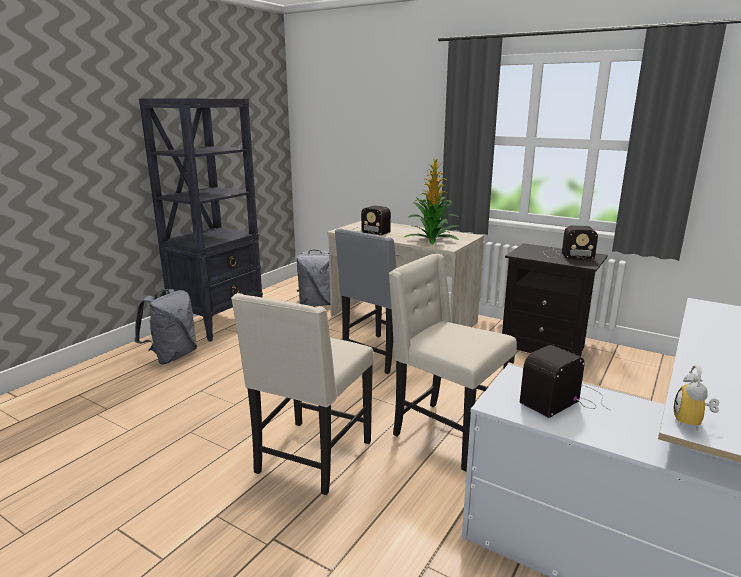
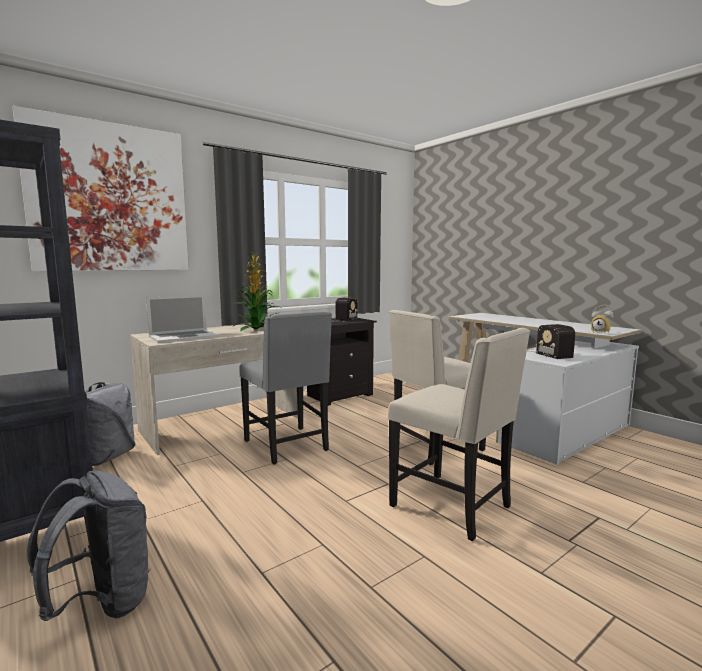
camera: 70 degrees left, 10 degrees down
radio [351,205,391,235] -> laptop [146,295,220,343]
none -> picture [13,106,189,271]

